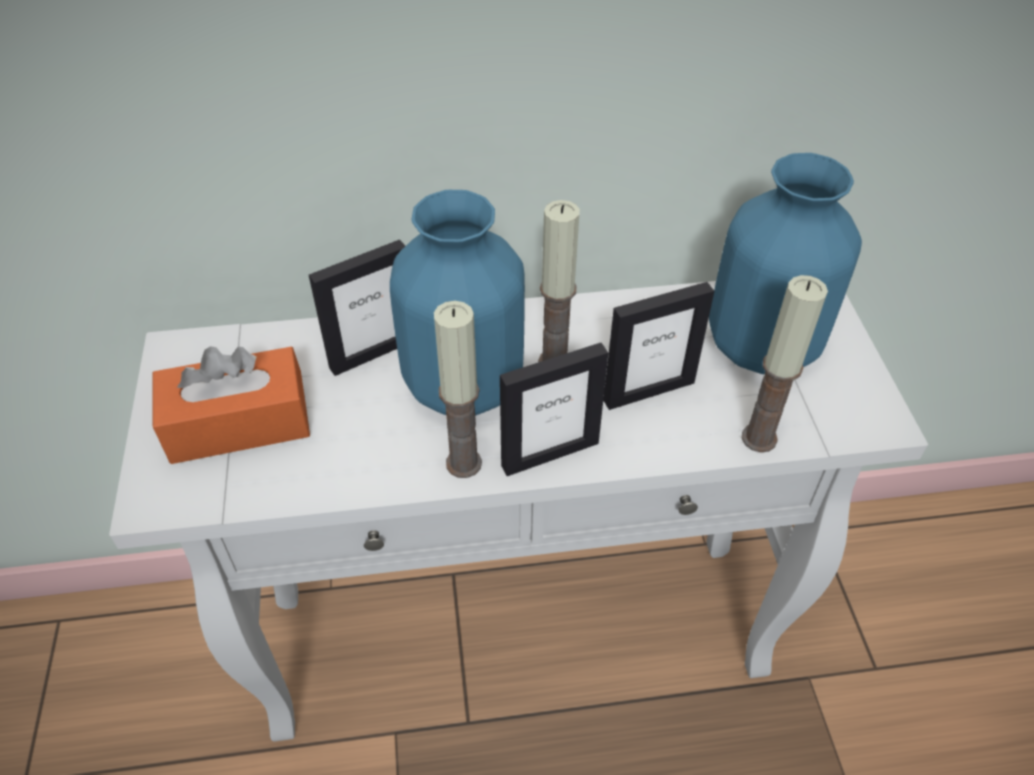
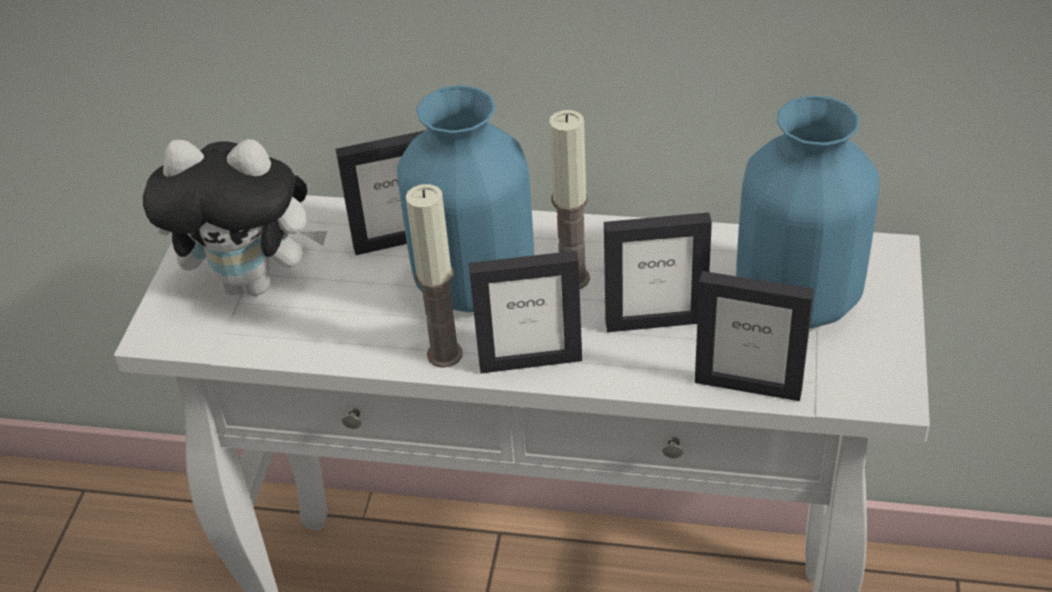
camera: 20 degrees right, 5 degrees down
orange tissue box [152,346,310,464] -> plush toy [143,139,327,296]
candle [742,275,828,452] -> picture frame [695,271,814,401]

